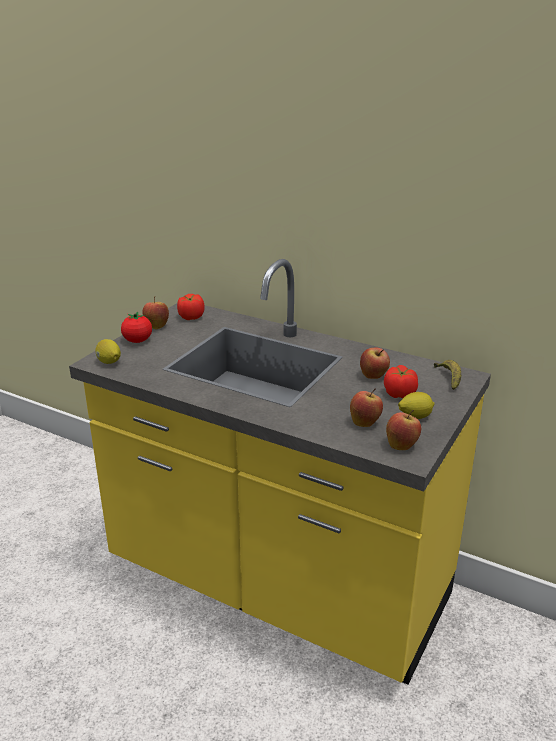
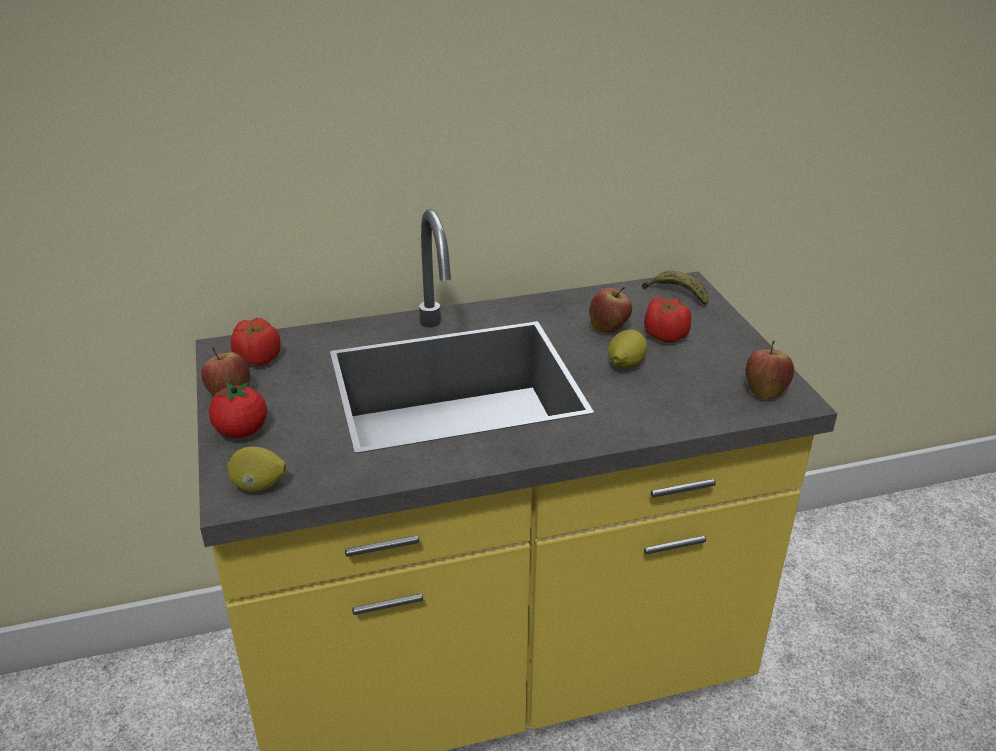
camera: 45 degrees left, 5 degrees up
apple [350,388,383,427] -> none
lemon [398,392,435,419] -> lemon moved to [608,329,647,368]

